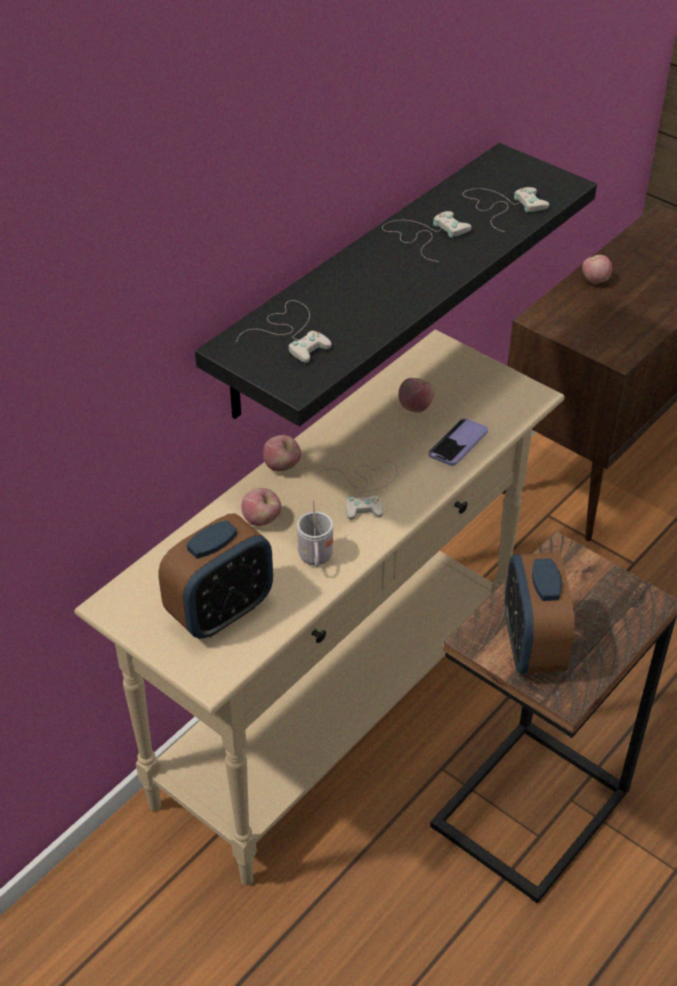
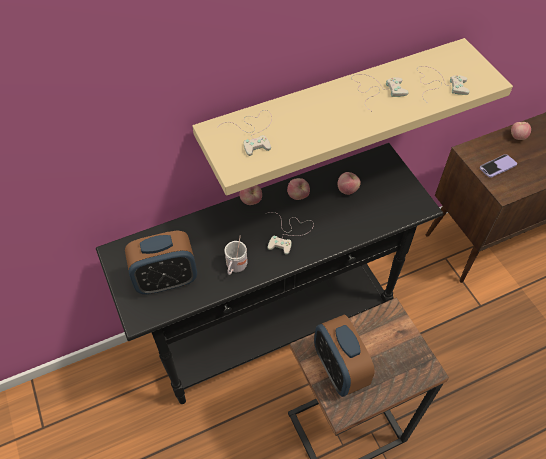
camera: 25 degrees right, 10 degrees up
beige console table [74,330,565,886] -> black console table [96,143,443,404]
black shelf [195,143,597,426] -> beige shelf [192,38,513,196]
apple [242,488,281,526] -> apple moved to [287,178,310,200]
phone [429,419,488,466] -> phone moved to [480,154,517,178]
alarm clock [505,553,575,673] -> alarm clock turned 45 degrees counterclockwise [314,315,375,397]

